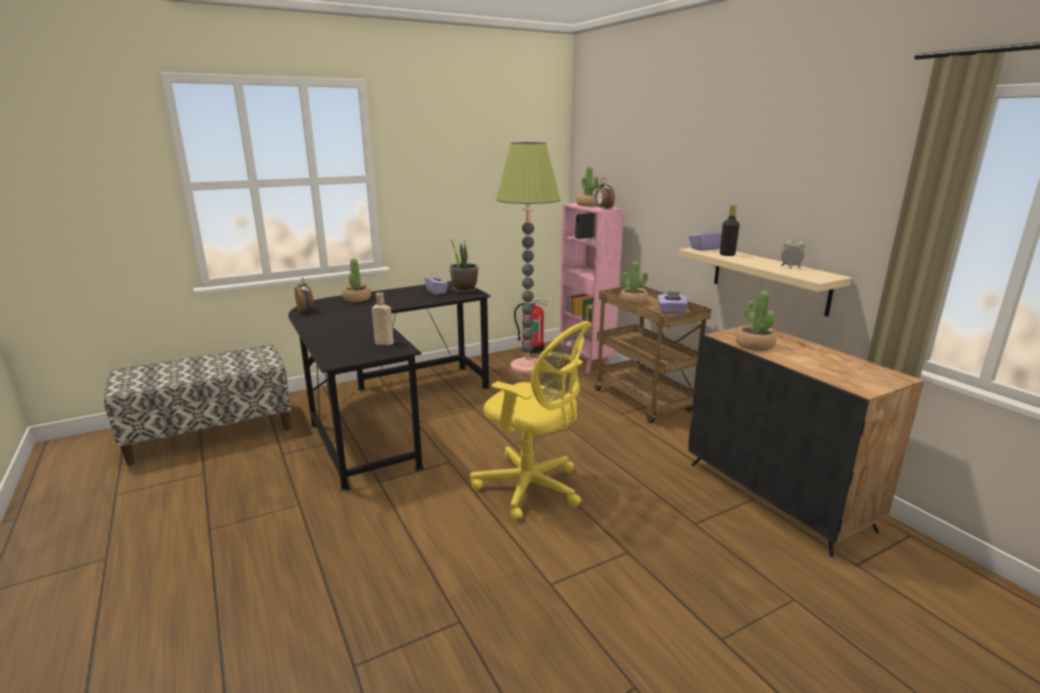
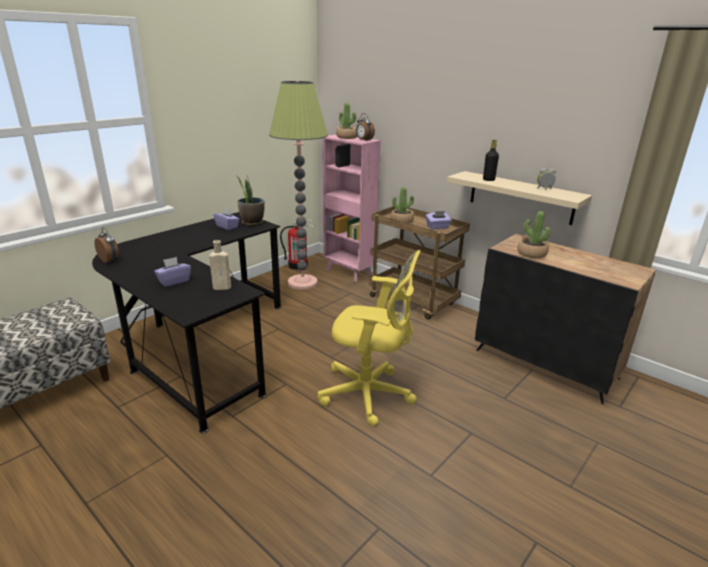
camera: 20 degrees left, 5 degrees up
potted plant [342,258,371,302] -> none
purple tissue box [689,225,722,251] -> purple tissue box moved to [154,257,191,287]

